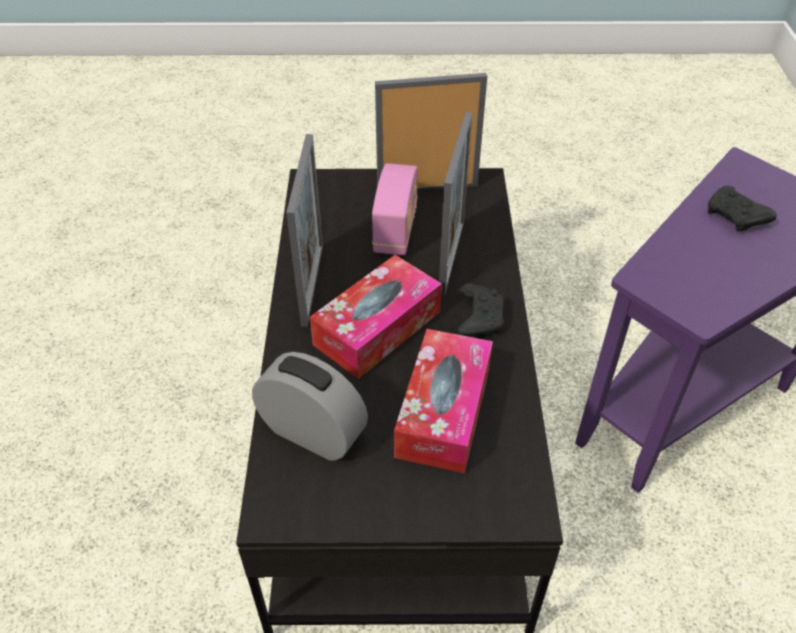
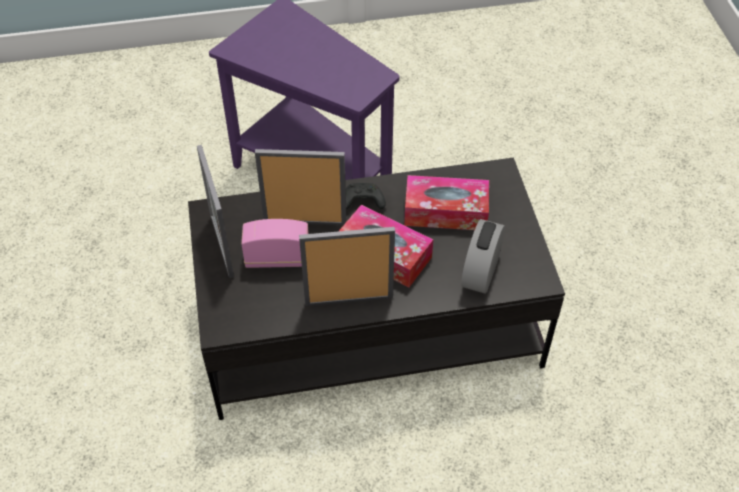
camera: 100 degrees left, 5 degrees up
black game controller [708,186,777,232] -> none

